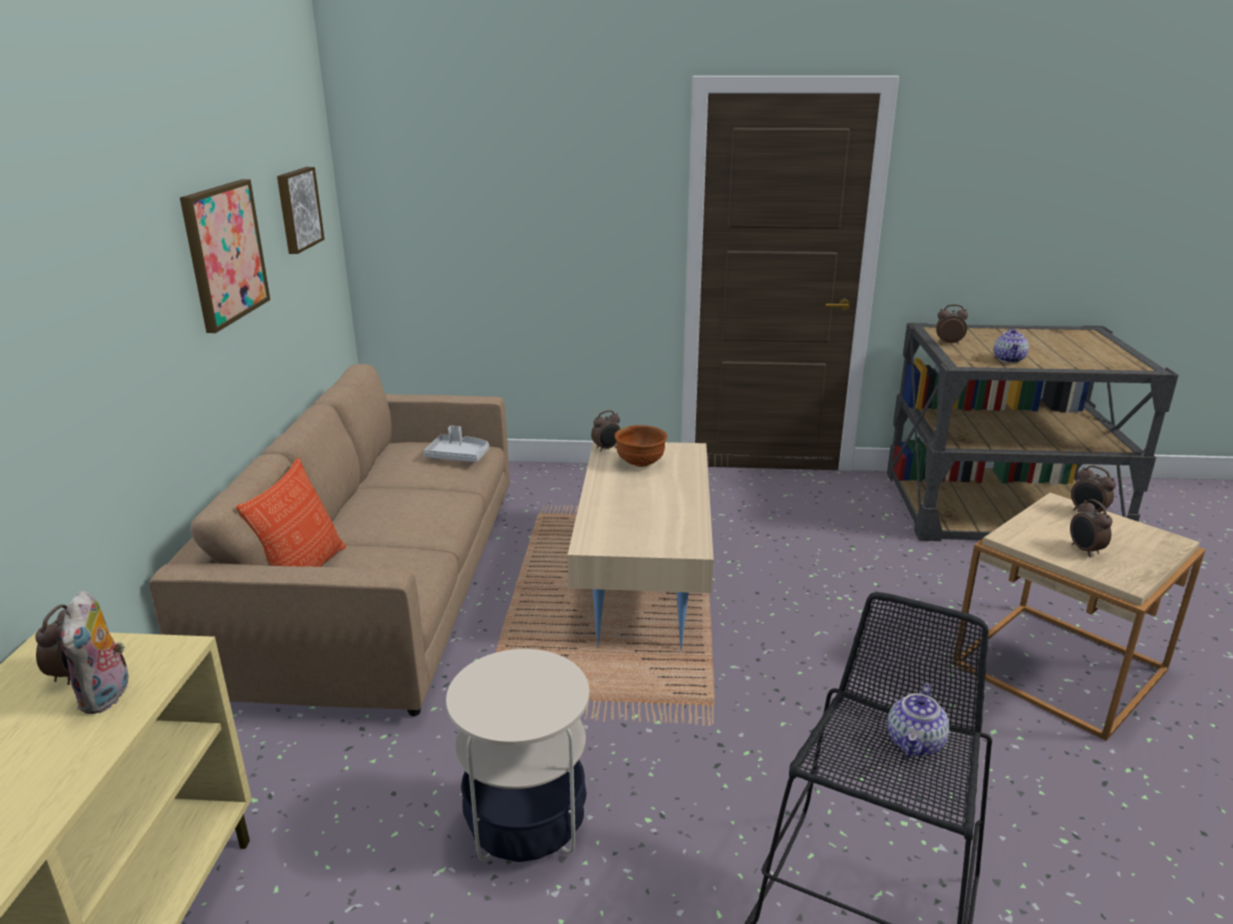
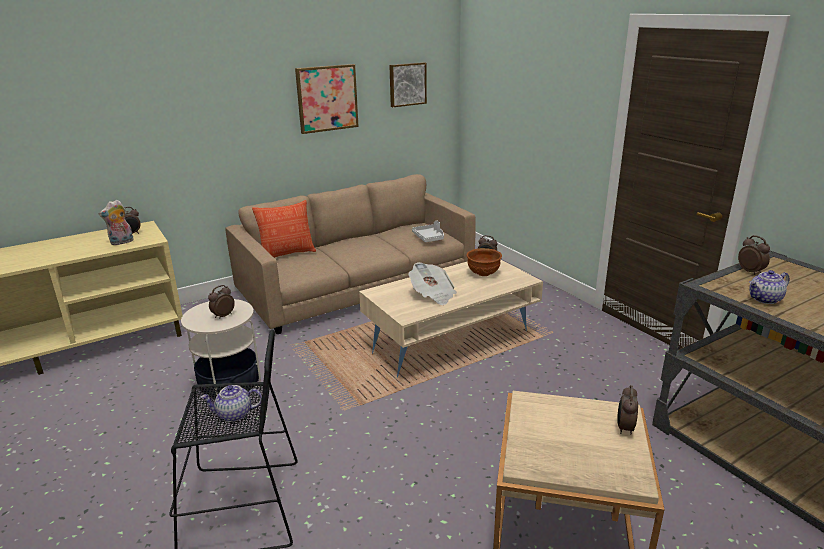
camera: 55 degrees right, 0 degrees up
alarm clock [1070,499,1112,557] -> alarm clock moved to [208,285,235,319]
none -> newspaper [409,262,457,305]

